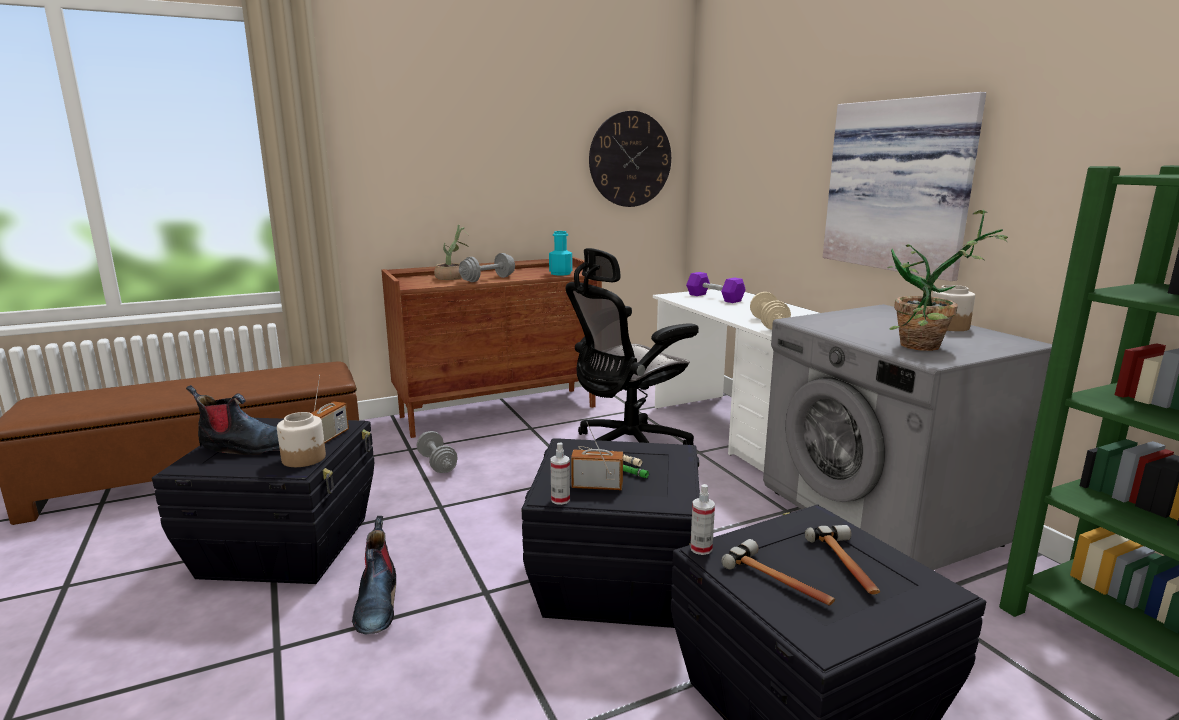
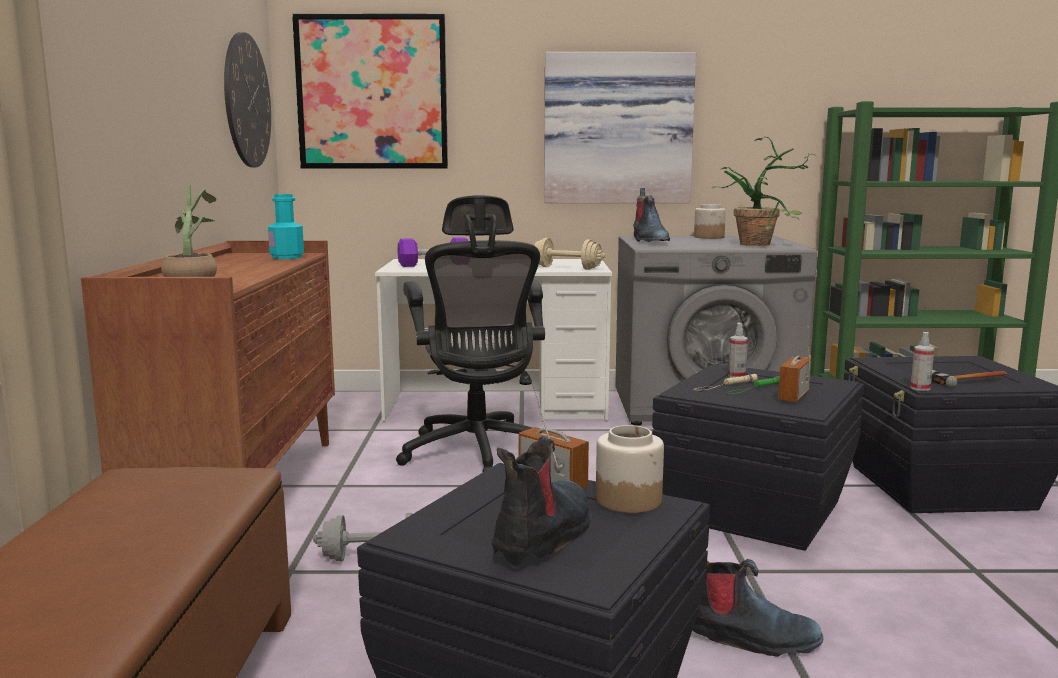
camera: 65 degrees left, 5 degrees down
grey dumbbell [459,253,515,282] -> none
spray bottle [550,442,570,505] -> spray bottle moved to [728,323,748,378]
hammer [805,525,880,594] -> none
none -> picture [292,13,448,168]
none -> boot [633,188,670,242]

